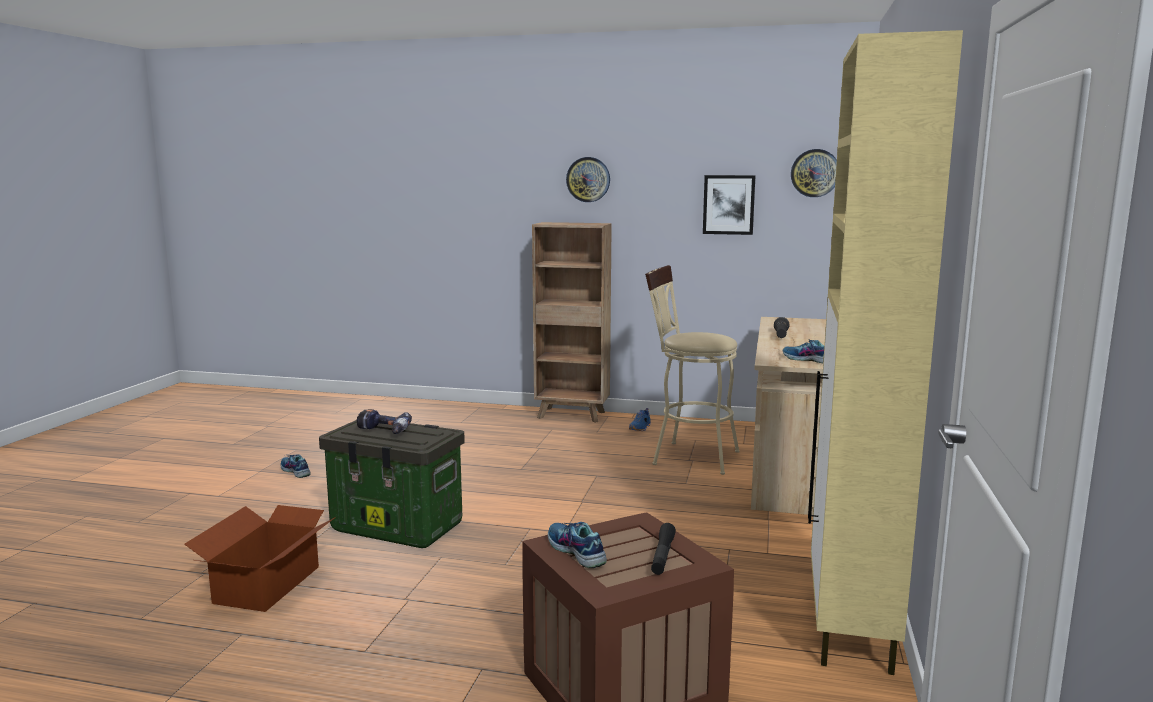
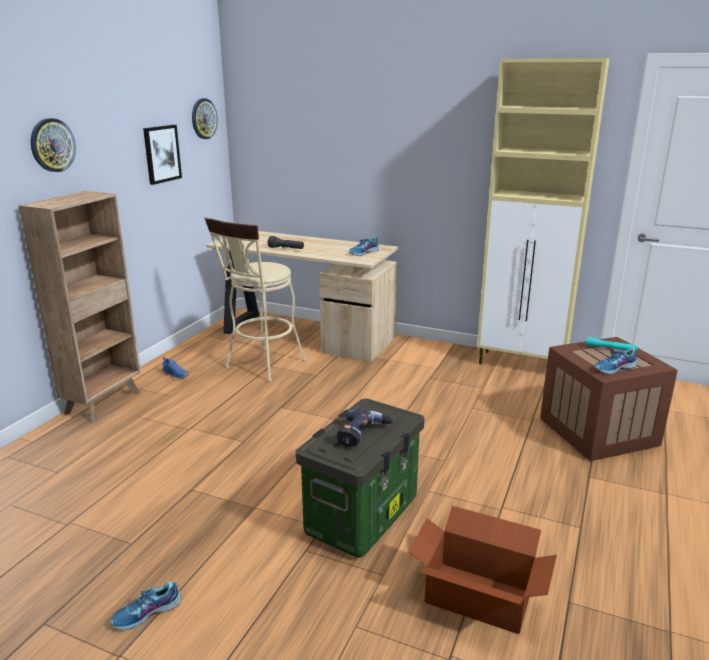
camera: 80 degrees left, 10 degrees up
black flashlight [651,523,676,575] -> turquoise flashlight [586,337,638,350]

